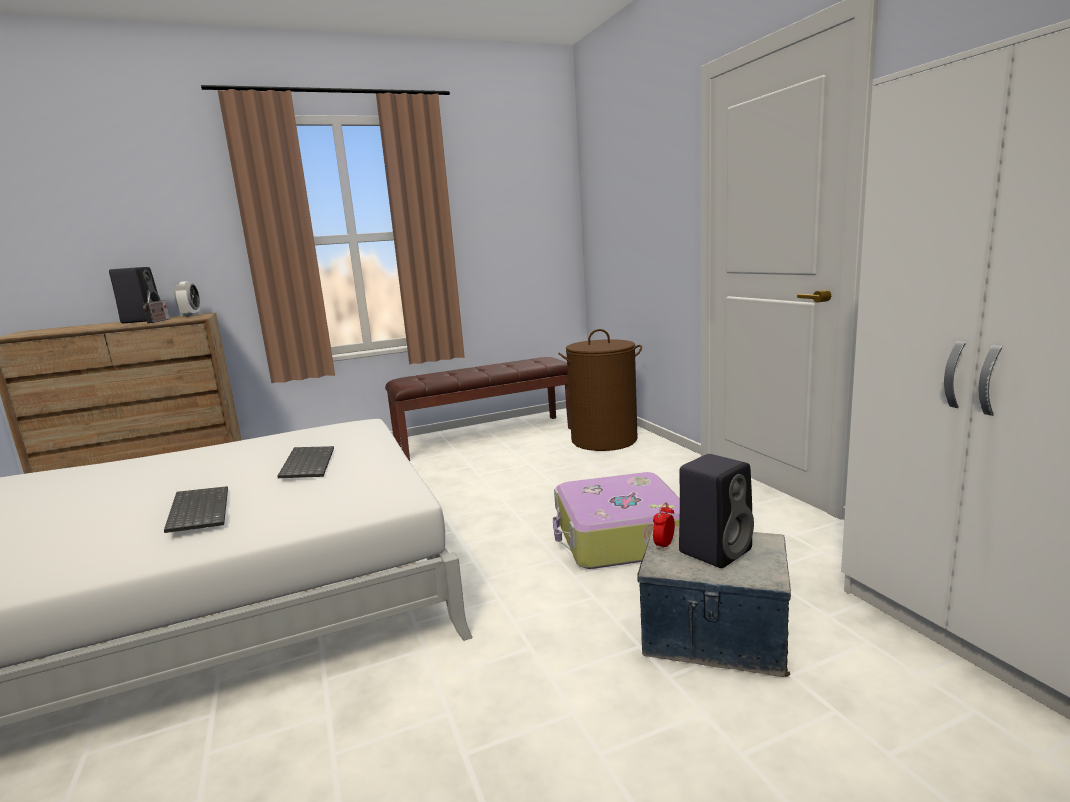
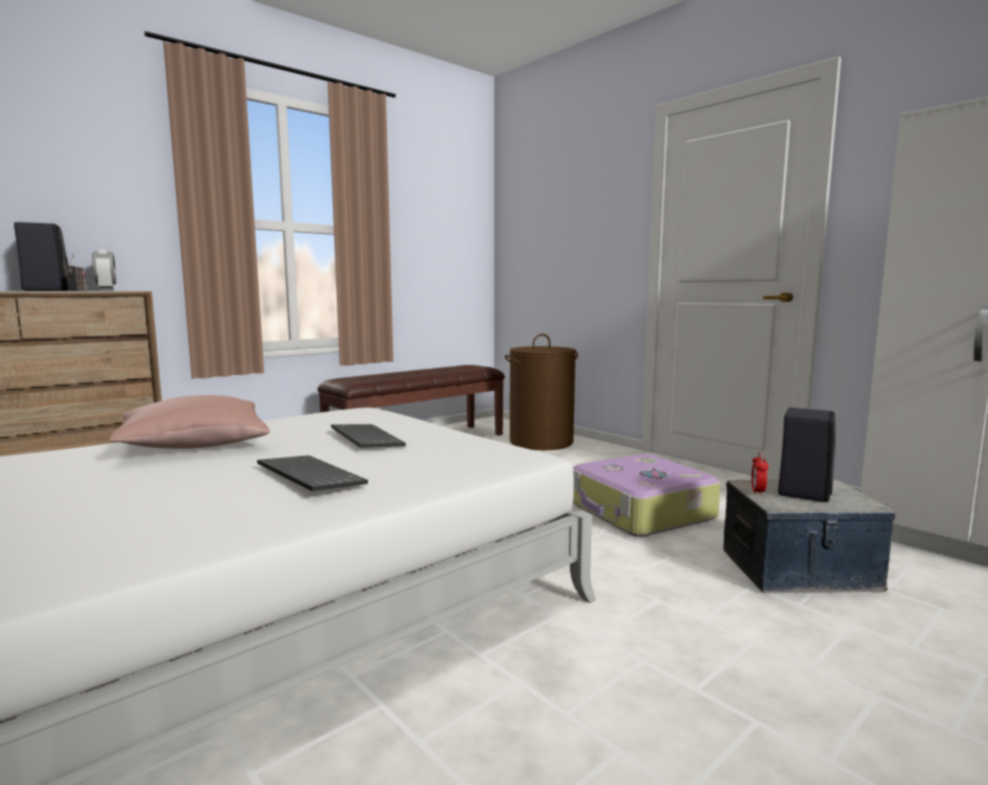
camera: 20 degrees left, 5 degrees down
none -> pink pillow [109,395,270,449]

